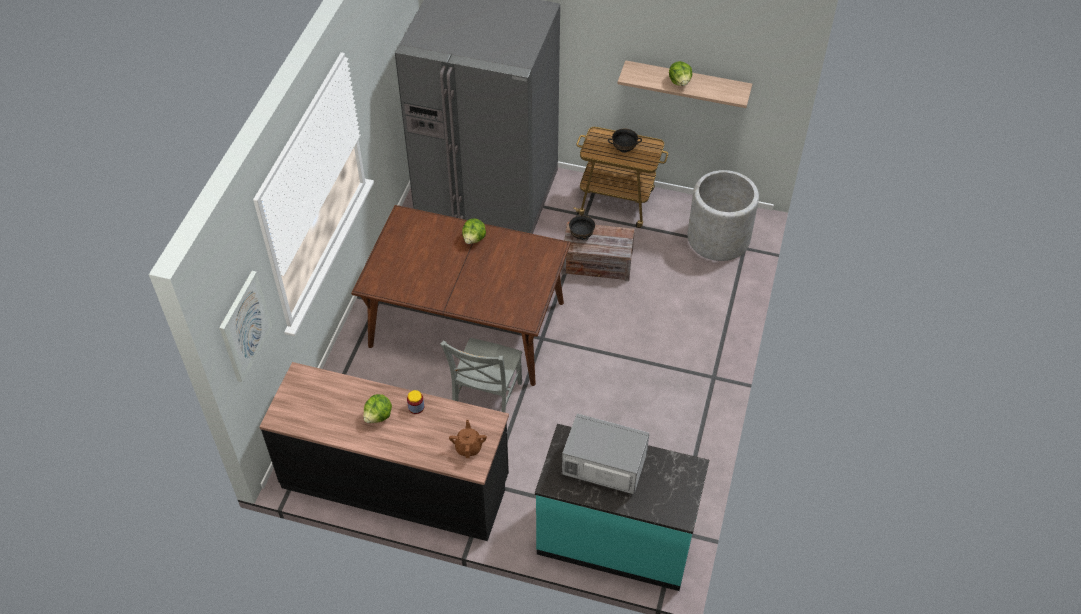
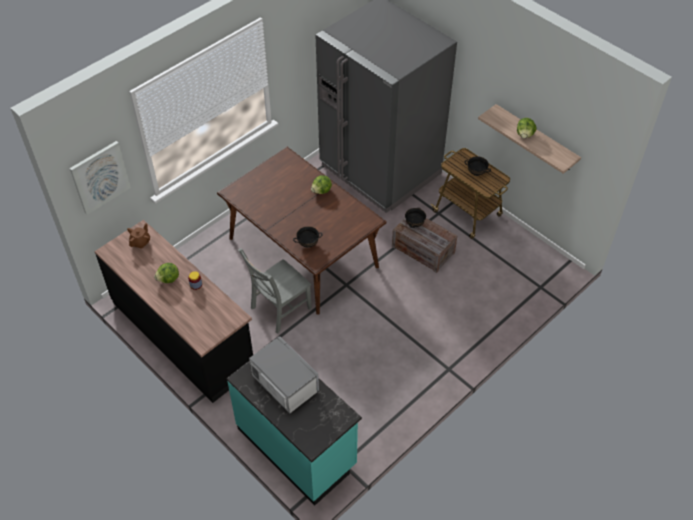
camera: 30 degrees right, 0 degrees up
brown teapot [449,420,487,458] -> brown teapot moved to [127,223,150,249]
grey planter [687,170,759,261] -> none
none -> black bowl [293,226,323,247]

